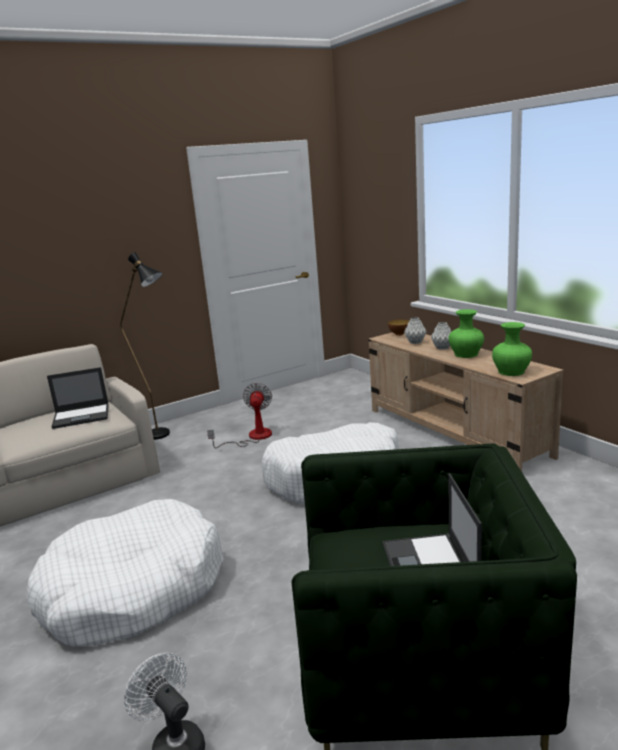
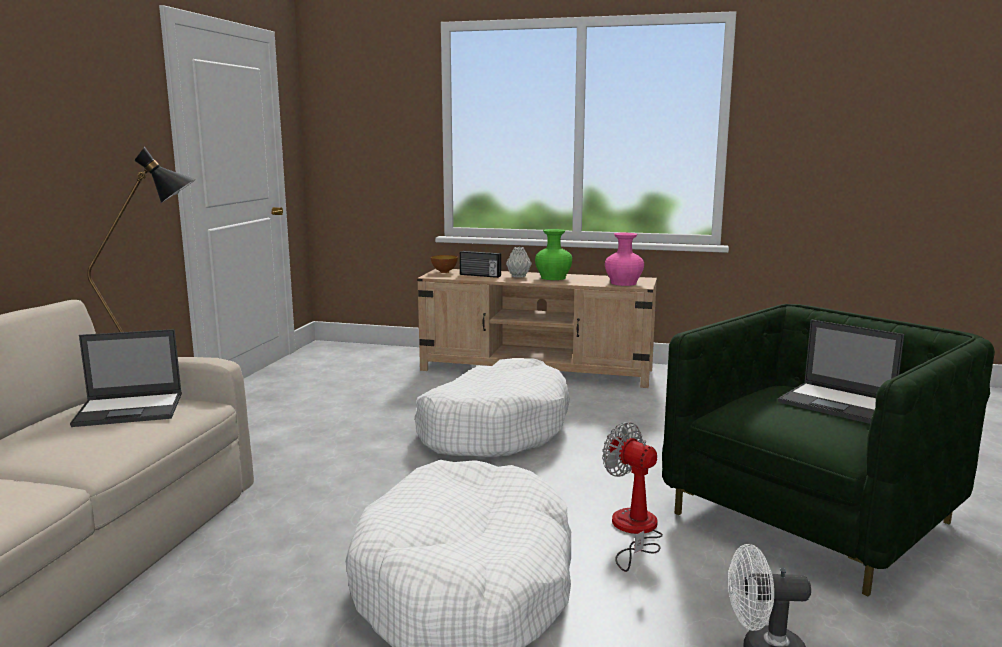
camera: 45 degrees left, 5 degrees down
laptop [47,367,109,429] -> laptop turned 45 degrees clockwise [70,329,182,427]
fan [207,383,272,448] -> fan moved to [602,422,663,572]
grey vase [404,317,427,344] -> radio [460,251,501,278]
green vase [492,322,532,376] -> pink vase [605,233,644,286]

